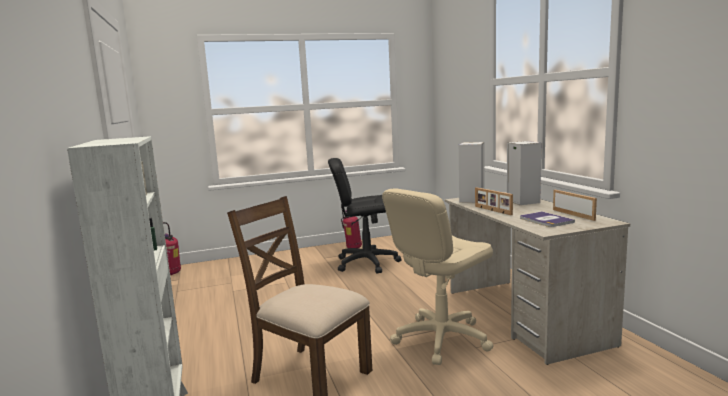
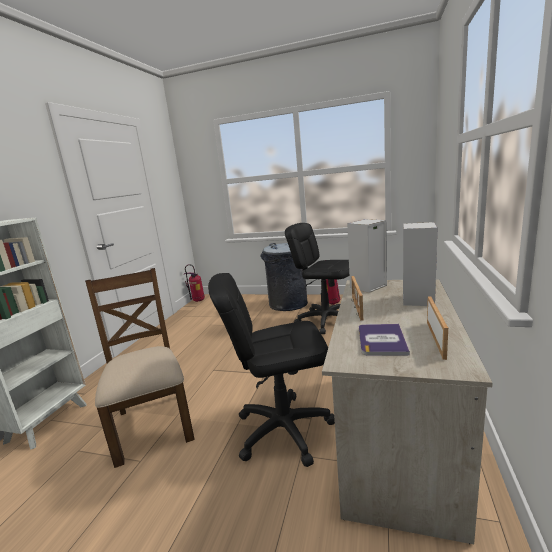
camera: 35 degrees right, 5 degrees up
beige office chair [382,188,493,365] -> black office chair [208,273,335,467]
none -> grey trash can [260,243,308,311]

